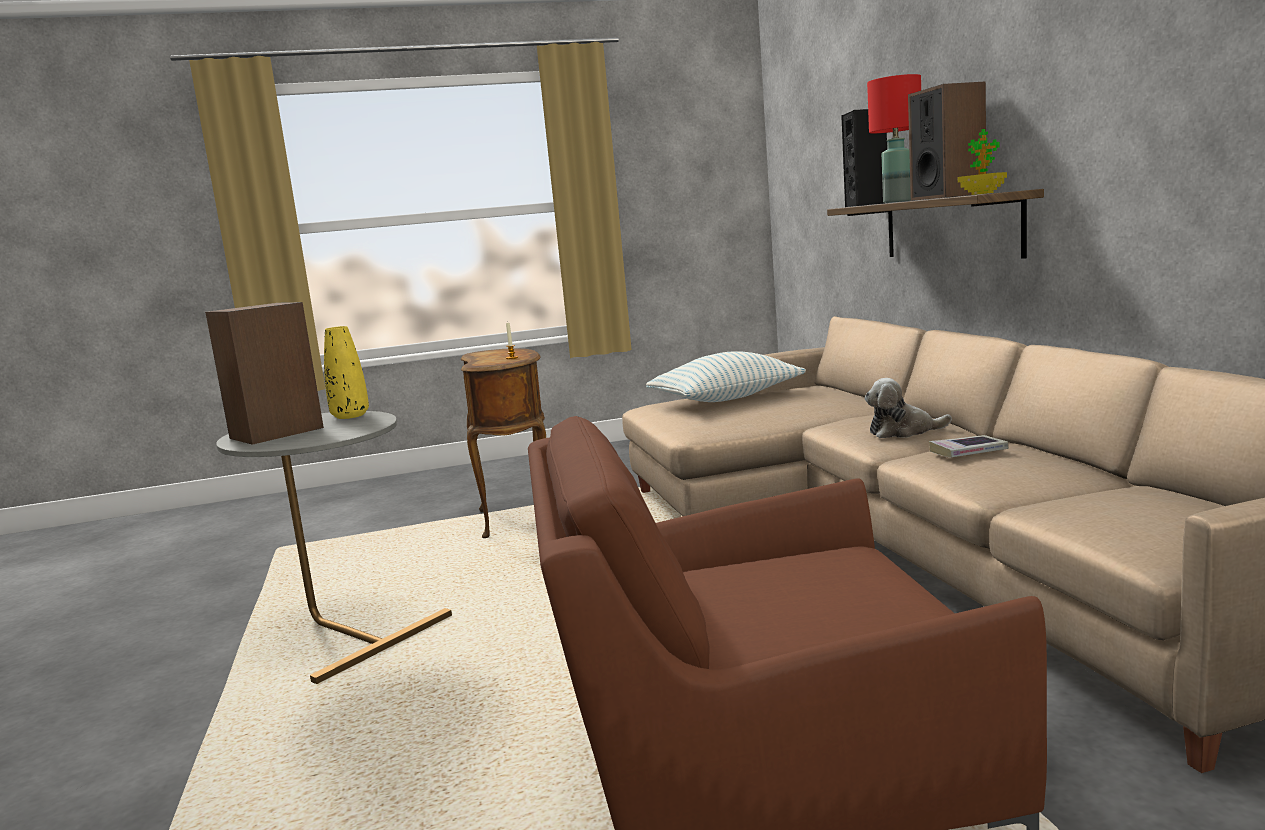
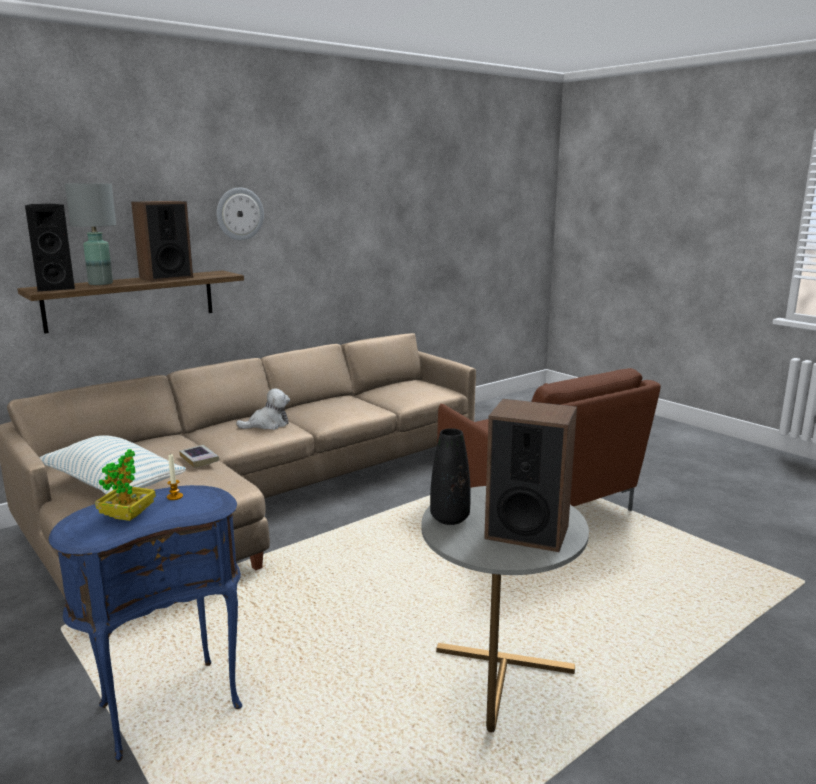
camera: 115 degrees left, 5 degrees up
yellow vase [324,326,369,419] -> black vase [430,428,471,525]
brown side table [461,348,546,538] -> blue side table [49,485,242,762]
plush toy [865,378,952,438] -> plush toy turned 90 degrees counterclockwise [236,389,290,430]
red table lamp [867,74,921,203] -> grey table lamp [65,183,116,285]
book [929,435,1009,458] -> book moved to [179,445,219,468]
potted plant [958,129,1007,195] -> potted plant moved to [95,449,156,521]
none -> wall clock [217,187,264,240]

